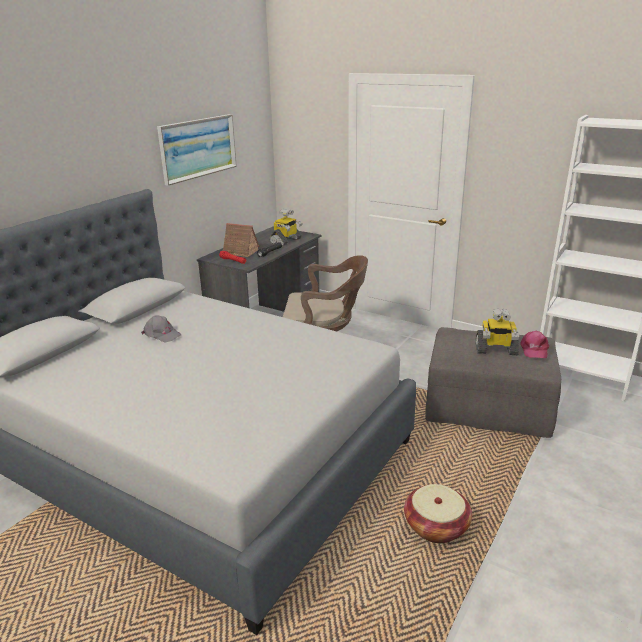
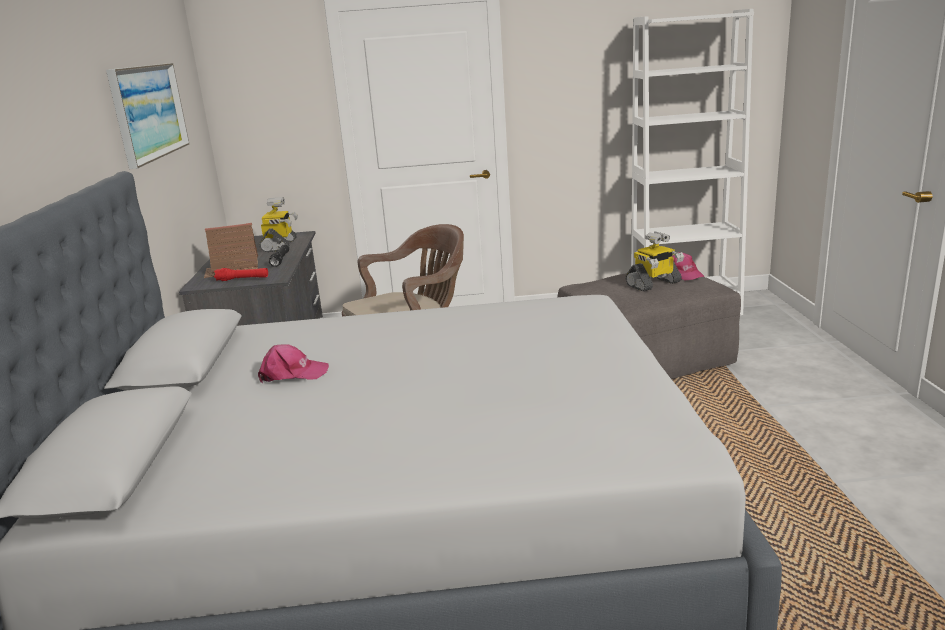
camera: 35 degrees left, 5 degrees down
grey cap [141,315,182,343] -> pink cap [258,344,329,383]
basket [404,484,472,543] -> none

